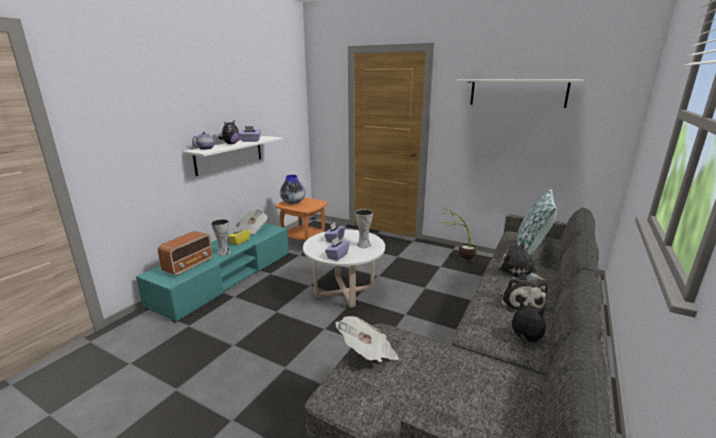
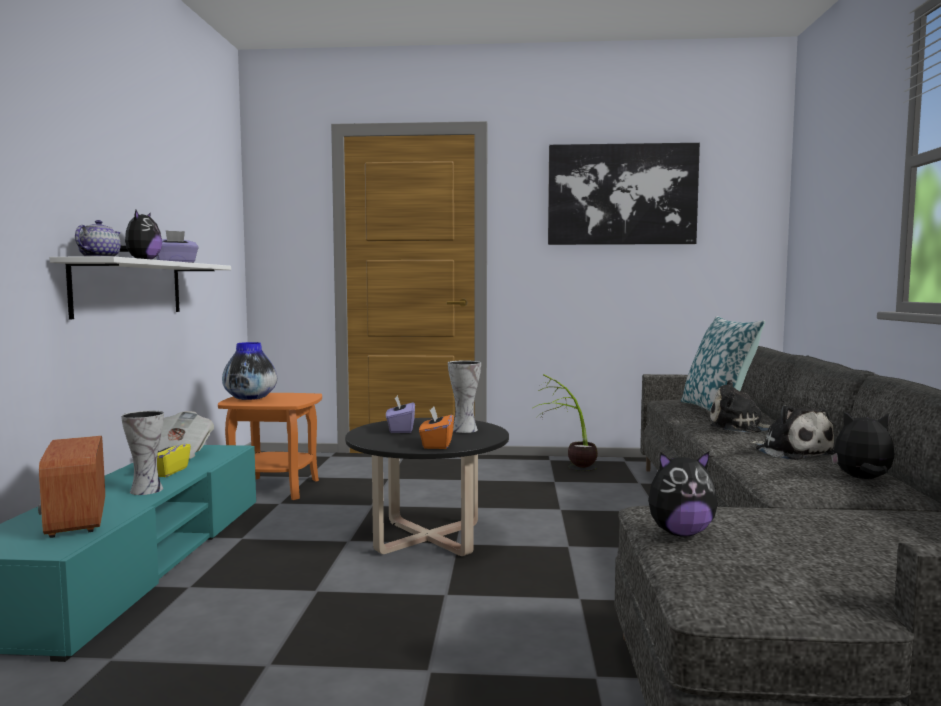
camera: 25 degrees left, 15 degrees down
radio [158,231,213,276] -> radio turned 150 degrees clockwise [38,436,105,538]
white coffee table [303,229,385,308] -> black coffee table [345,418,509,556]
purple tissue box [325,237,350,260] -> orange tissue box [419,407,454,449]
newspaper [335,316,399,362] -> plush toy [648,451,718,537]
white shelf [457,79,583,108] -> picture [548,143,700,245]

